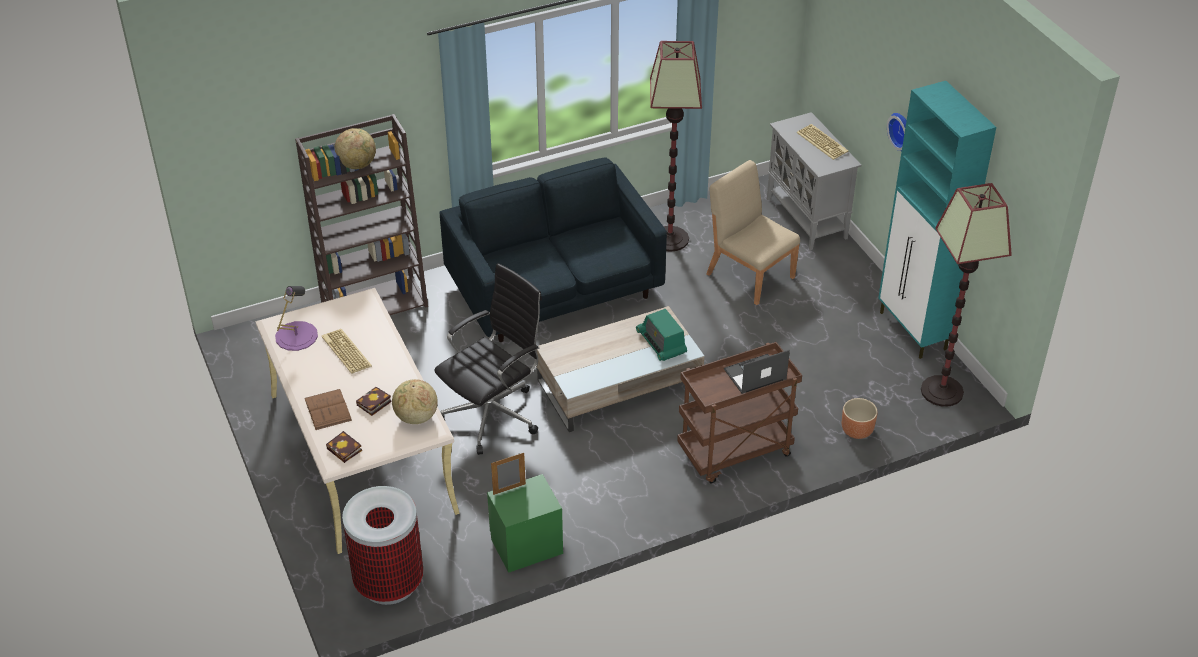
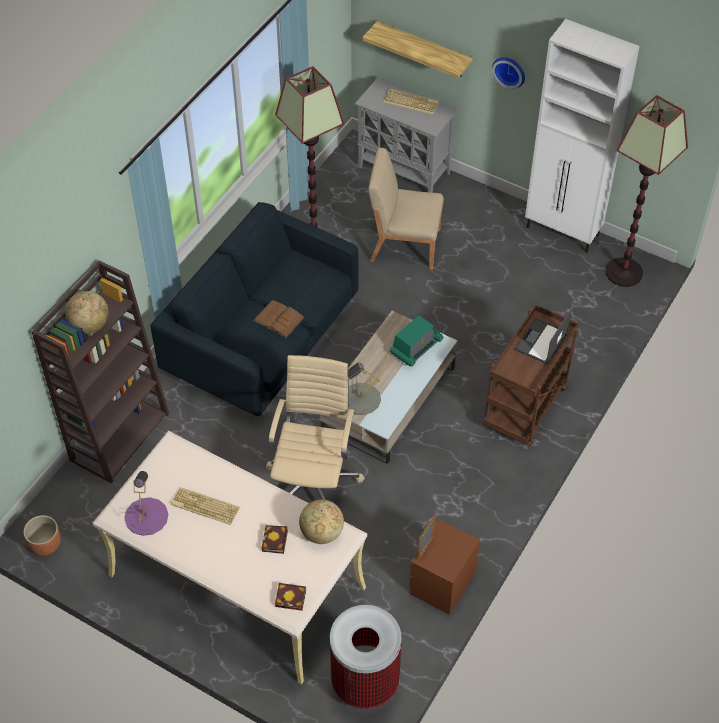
camera: 35 degrees left, 10 degrees up
brown book [304,389,352,430] -> brown book moved to [253,300,305,338]
black office chair [434,263,542,455] -> beige office chair [266,355,365,500]
green nightstand [487,474,563,573] -> brown nightstand [409,519,480,615]
radio [636,309,687,361] -> radio turned 75 degrees counterclockwise [390,315,444,367]
brown planter [842,398,878,439] -> brown planter moved to [23,515,61,556]
turquoise cabinet [878,81,996,359] -> white cabinet [525,19,640,253]
none -> grey table lamp [348,362,381,415]
none -> shelf [363,21,473,78]

